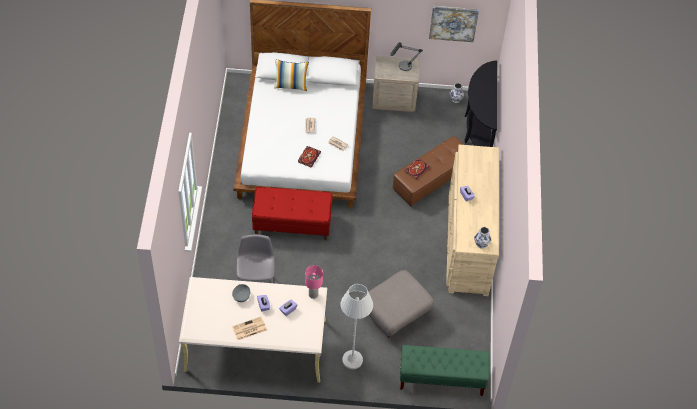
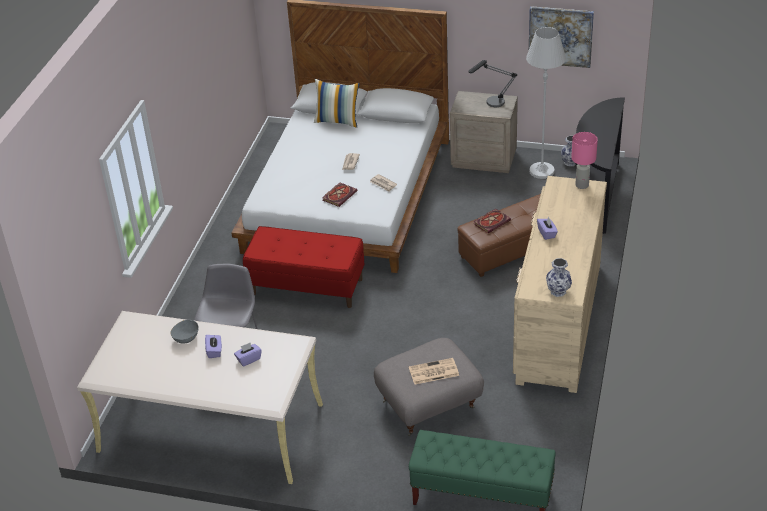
camera: 15 degrees right, 15 degrees down
newspaper [232,317,267,340] -> newspaper moved to [409,358,459,385]
pink table lamp [305,265,323,299] -> pink table lamp moved to [571,132,598,189]
white floor lamp [341,284,373,369] -> white floor lamp moved to [526,27,566,179]

